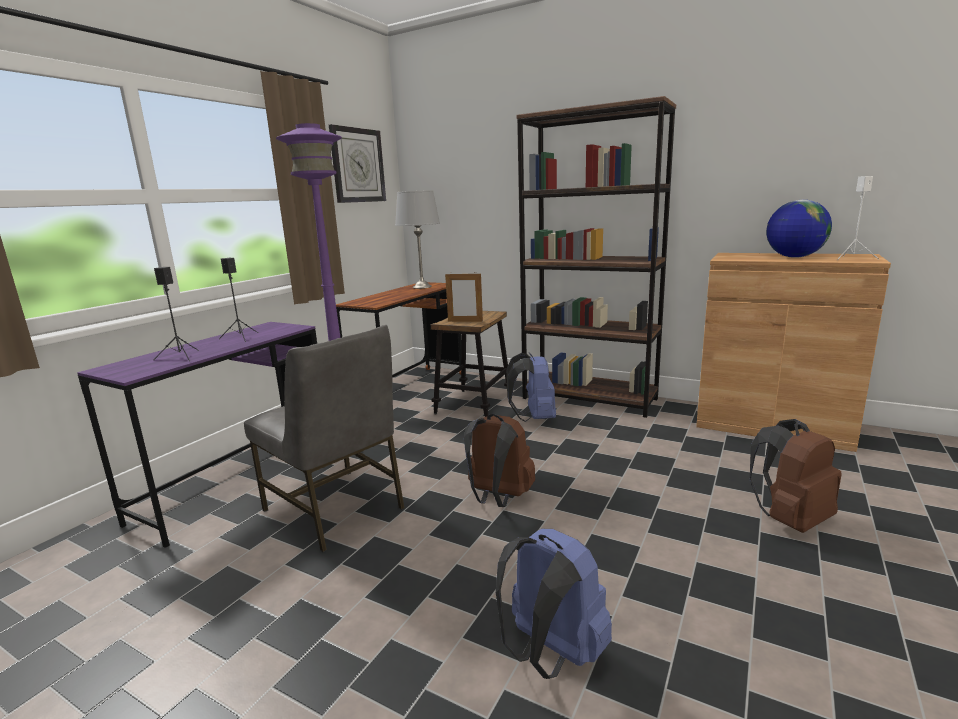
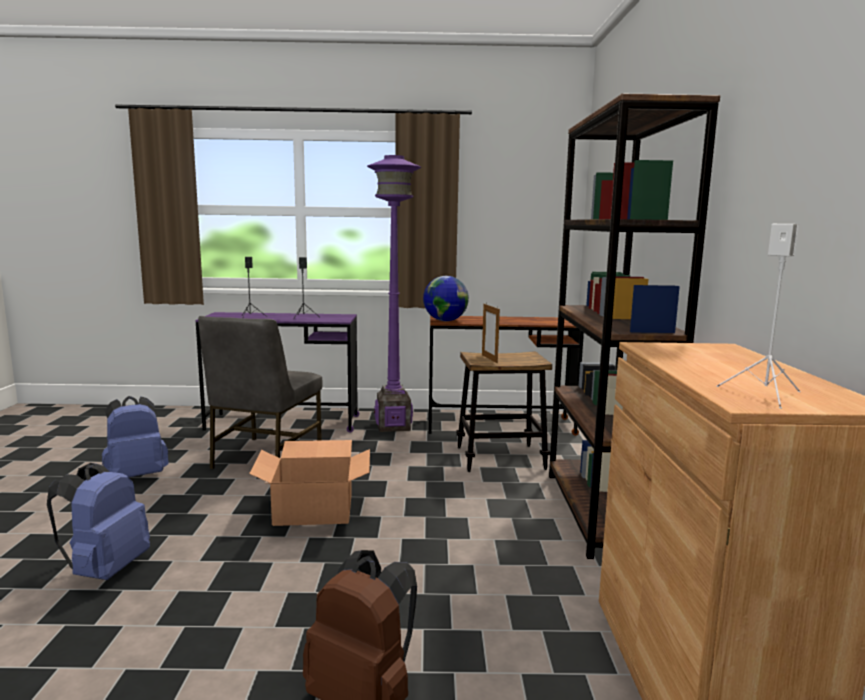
camera: 60 degrees right, 5 degrees down
wall clock [329,124,386,203] -> none
grey table lamp [395,190,440,289] -> none
brown backpack [464,414,535,507] -> cardboard box [249,440,370,526]
blue backpack [506,353,556,422] -> blue backpack moved to [102,396,169,477]
globe [766,200,832,258] -> globe moved to [423,276,469,321]

